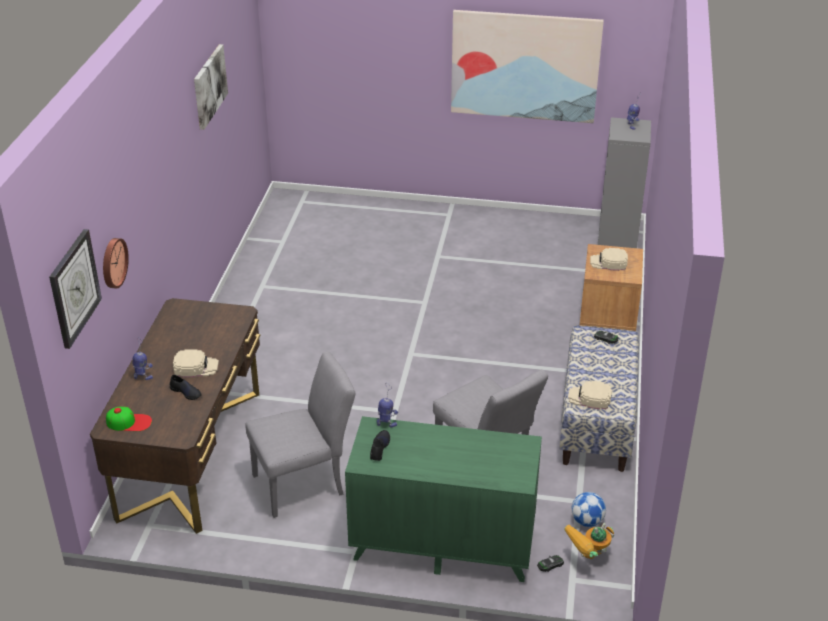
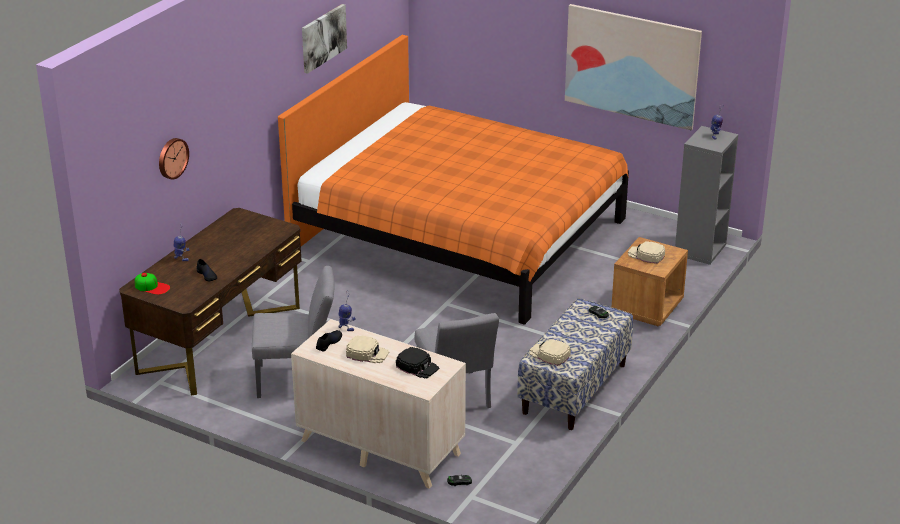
camera: 20 degrees right, 5 degrees down
wall clock [49,229,102,349] -> none
beige cap [173,349,219,377] -> beige cap moved to [346,335,389,363]
green dresser [345,416,542,582] -> beige dresser [291,319,466,489]
toy robot [564,523,614,559] -> none
football [571,492,606,527] -> none
none -> orange bed [278,35,629,325]
none -> black cap [396,347,439,379]

